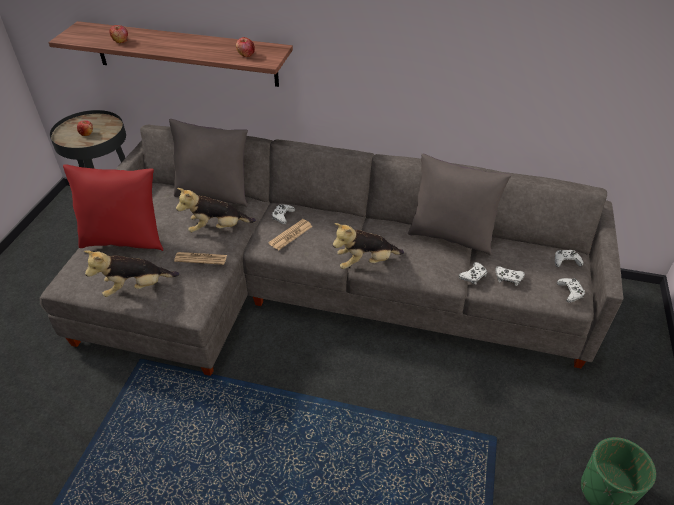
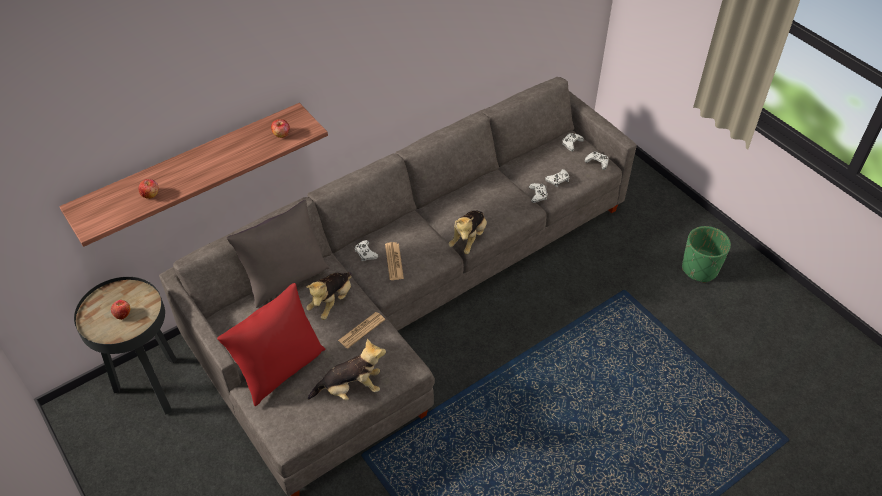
camera: 50 degrees left, 5 degrees up
plush toy [84,250,179,297] -> plush toy turned 120 degrees counterclockwise [308,338,386,401]
grey pillow [408,154,511,256] -> none

